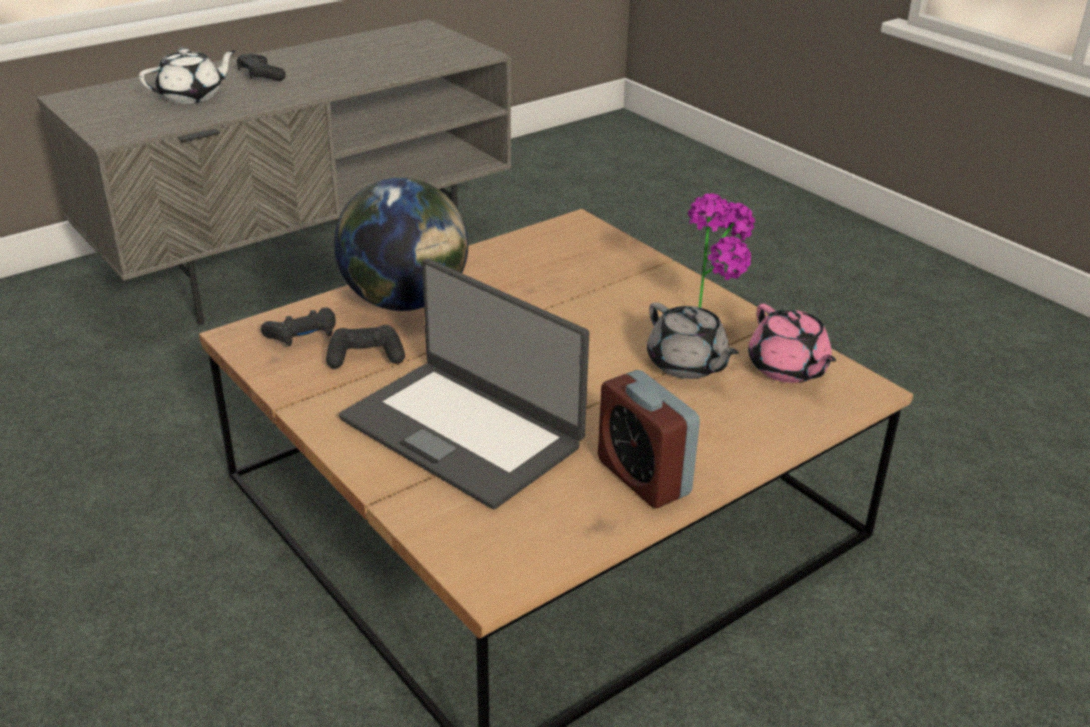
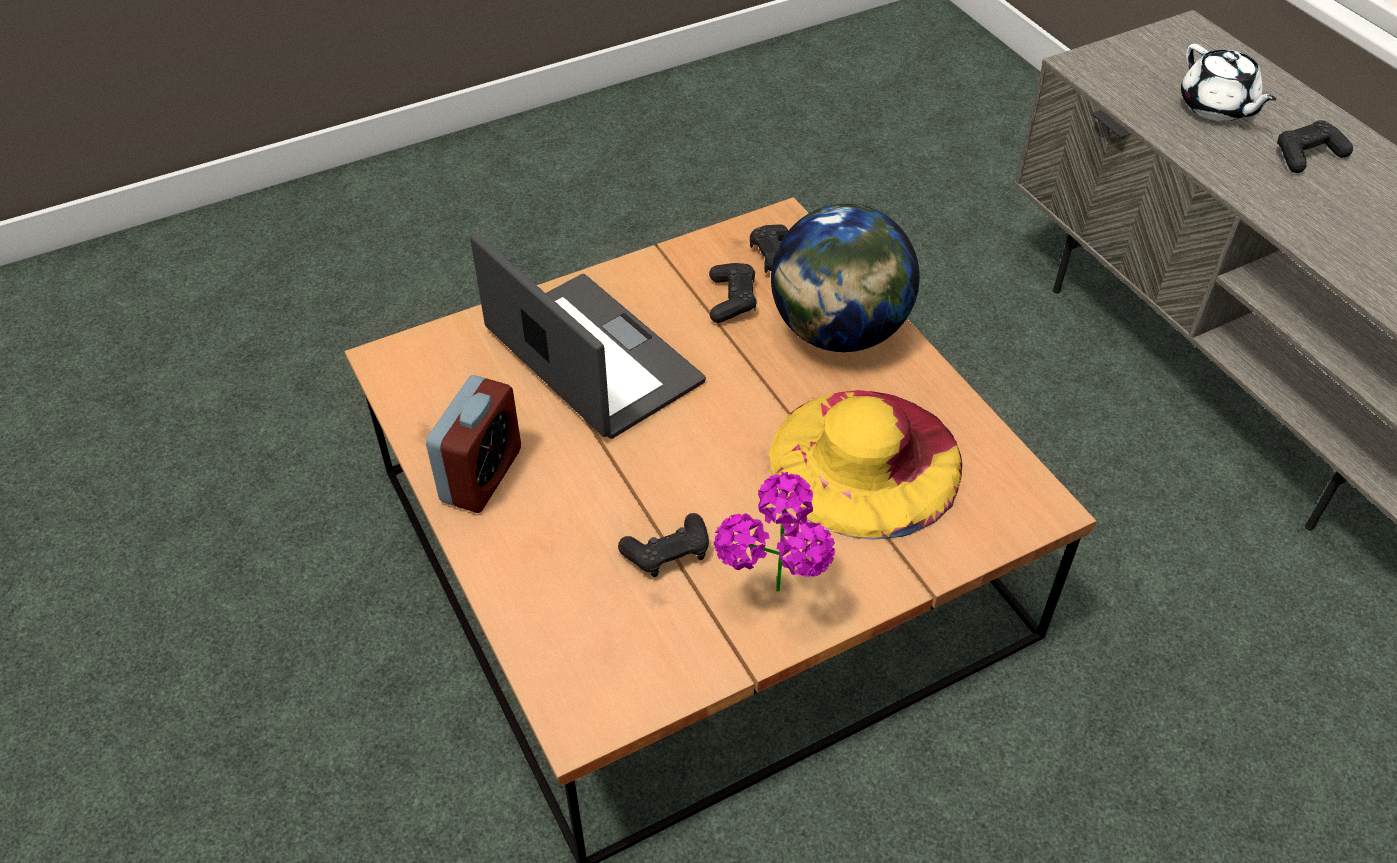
camera: 100 degrees right, 15 degrees up
laptop [339,259,589,509] -> laptop turned 90 degrees clockwise [470,233,706,439]
alarm clock [598,370,700,508] -> alarm clock turned 135 degrees clockwise [426,375,521,513]
grey teapot [647,302,739,379] -> black game controller [618,513,709,577]
pink teapot [748,304,836,383] -> none
none -> yellow hat [768,390,962,540]

